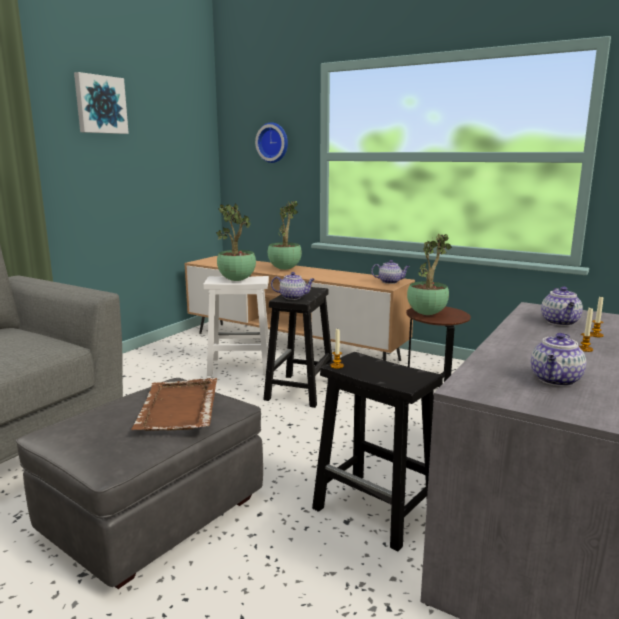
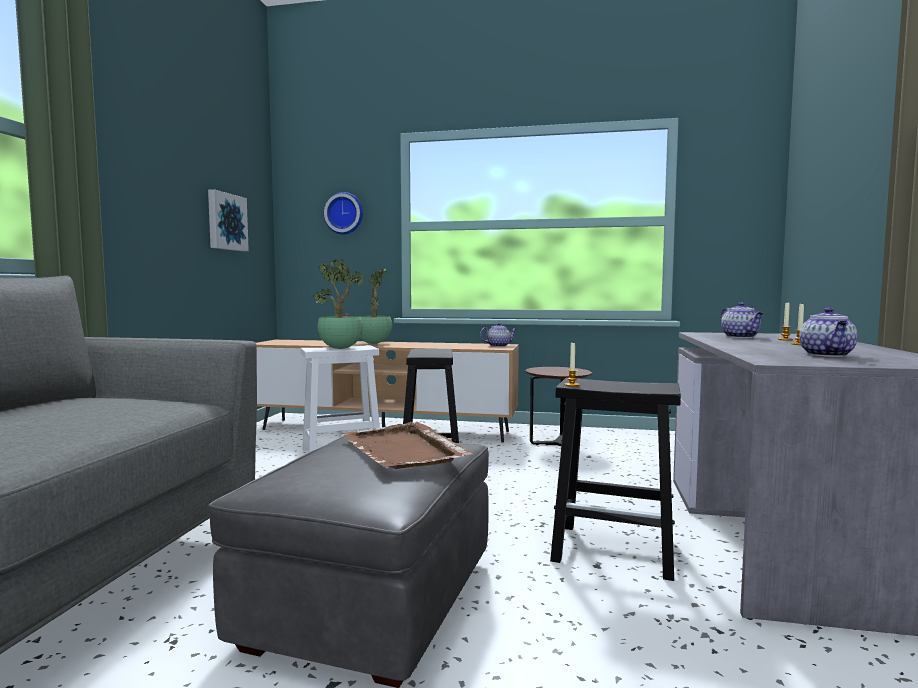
camera: 20 degrees left, 10 degrees down
picture [74,72,129,134] -> picture moved to [208,189,249,251]
teapot [271,272,315,300] -> none
potted plant [407,233,452,315] -> none

